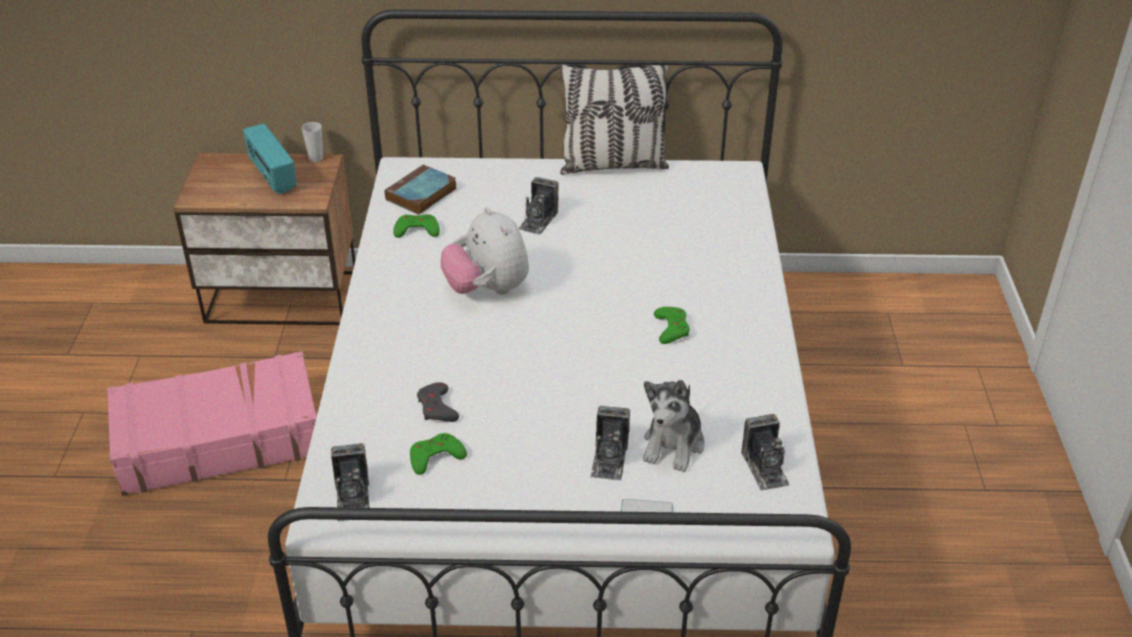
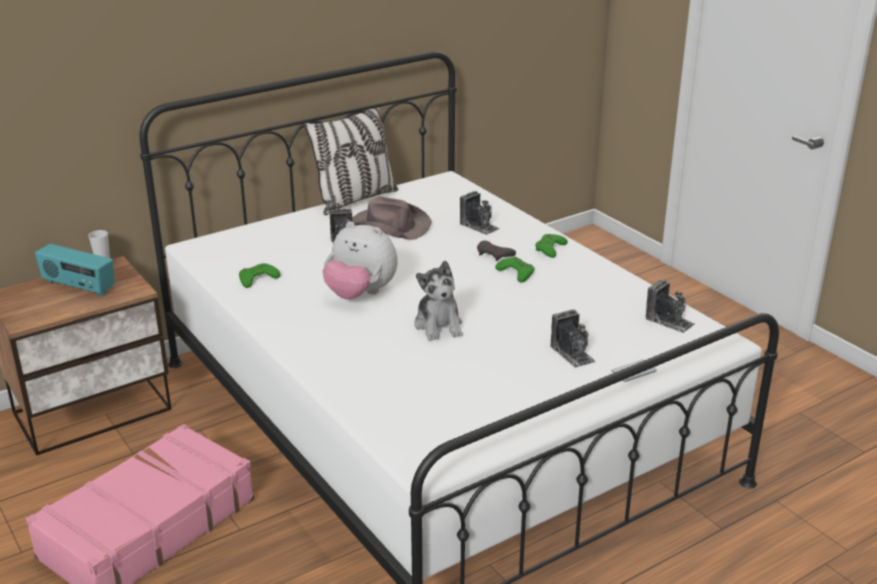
camera: 35 degrees left, 10 degrees down
camera [331,443,370,522] -> camera moved to [460,191,500,235]
book [385,164,457,215] -> none
green game controller [410,433,467,475] -> green game controller moved to [535,234,568,258]
grey game controller [417,383,459,422] -> grey game controller moved to [477,241,516,261]
plush toy [643,380,705,472] -> plush toy moved to [415,260,462,341]
none -> brown hat [352,196,432,240]

